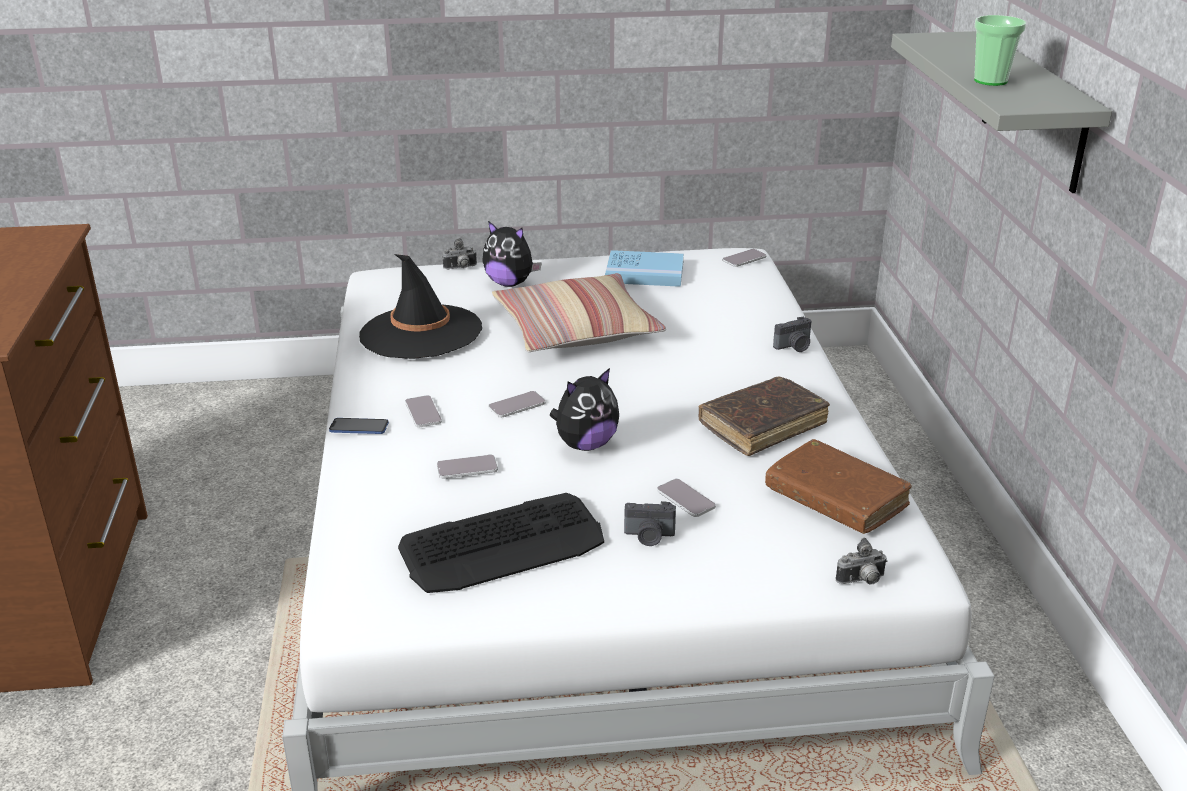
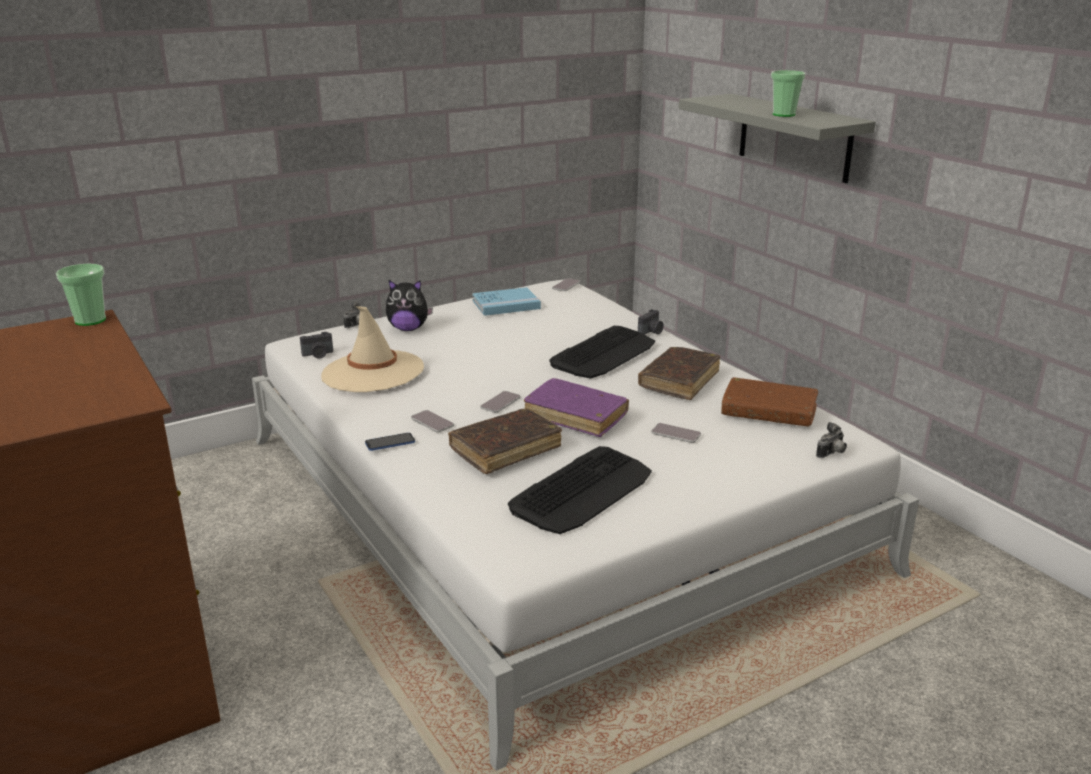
camera: 25 degrees left, 5 degrees down
black hat [359,254,482,359] -> beige hat [321,306,424,392]
phone [437,454,498,479] -> brown book [448,409,562,474]
pillow [492,273,666,352] -> none
plush toy [549,368,619,451] -> purple book [524,378,629,437]
camera [624,501,676,546] -> camera moved to [300,332,333,359]
none -> cup [56,264,106,326]
none -> keyboard [549,326,655,378]

